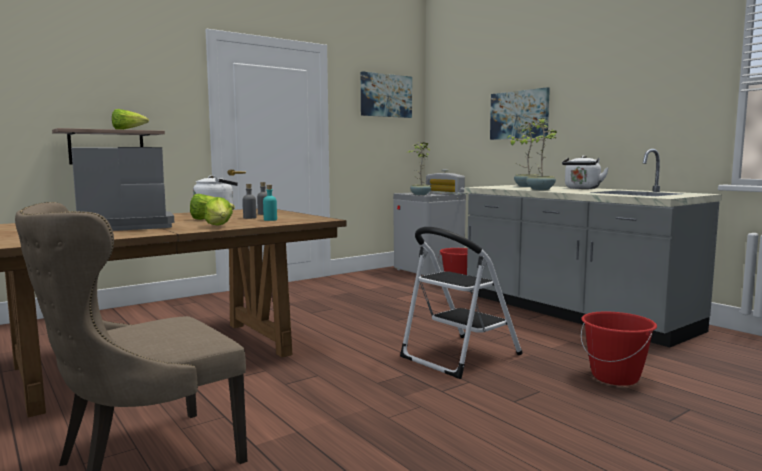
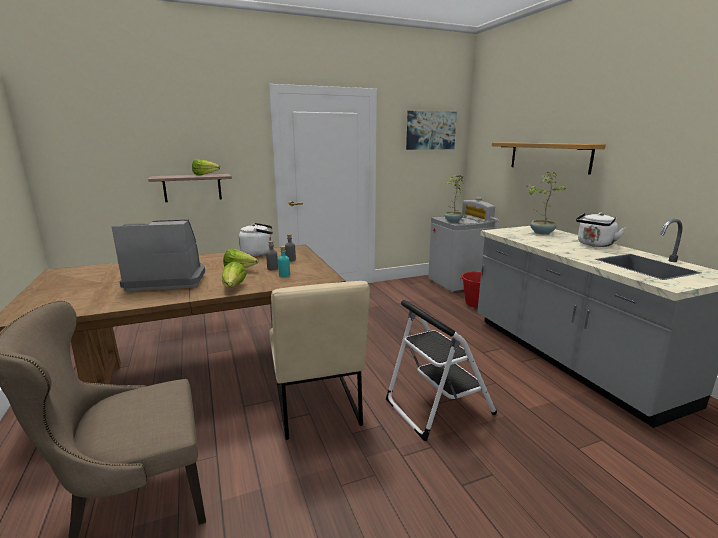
camera: 15 degrees right, 10 degrees up
picture [490,87,550,140] -> shelf [492,142,606,175]
potted plant [521,118,557,190] -> none
red bucket [581,311,657,386] -> none
none -> beige chair [269,281,370,440]

